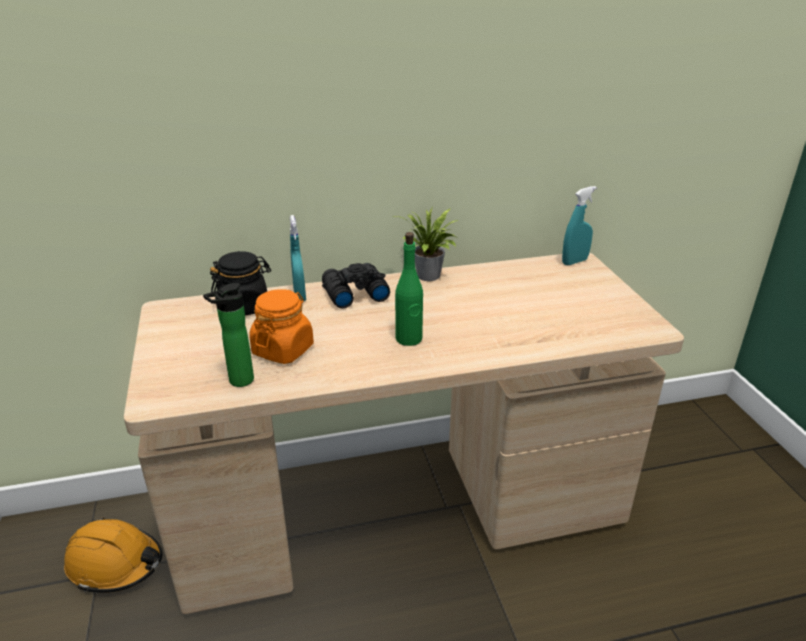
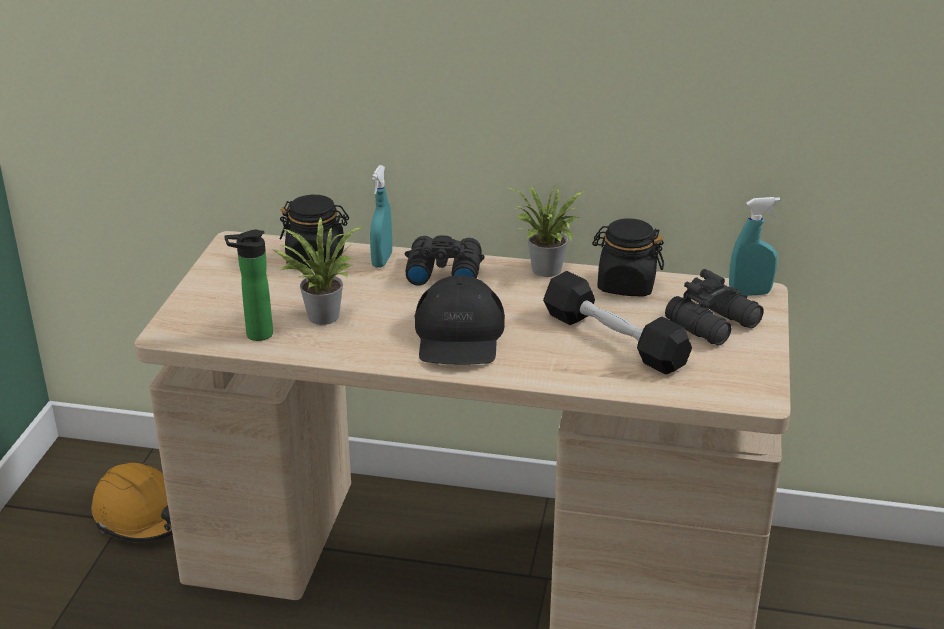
camera: 25 degrees right, 0 degrees up
orange jar [249,289,314,364] -> potted plant [274,217,364,325]
green bottle [395,232,423,346] -> black cap [415,275,505,365]
none -> black dumbbell [543,271,692,374]
none -> black jar [592,218,664,296]
none -> black binoculars [665,269,764,346]

